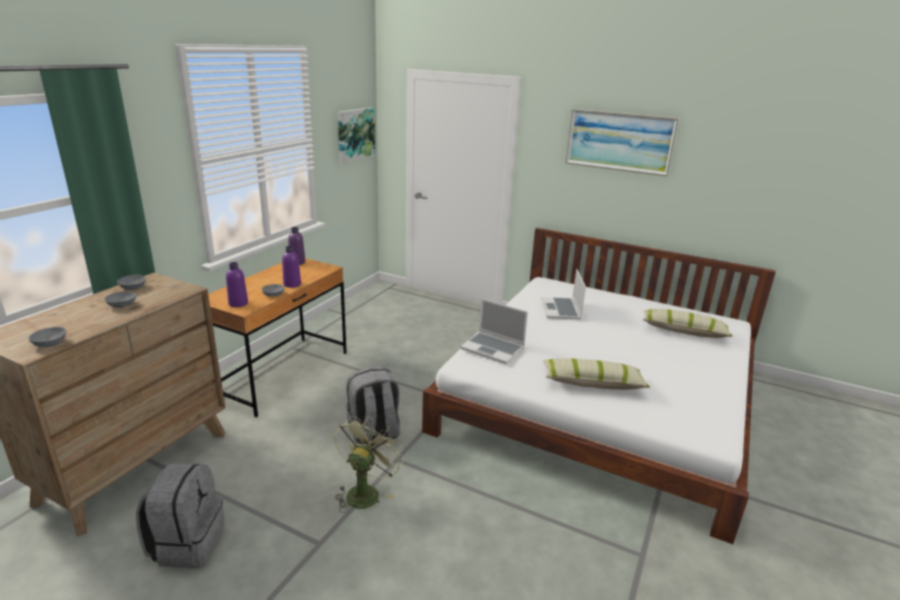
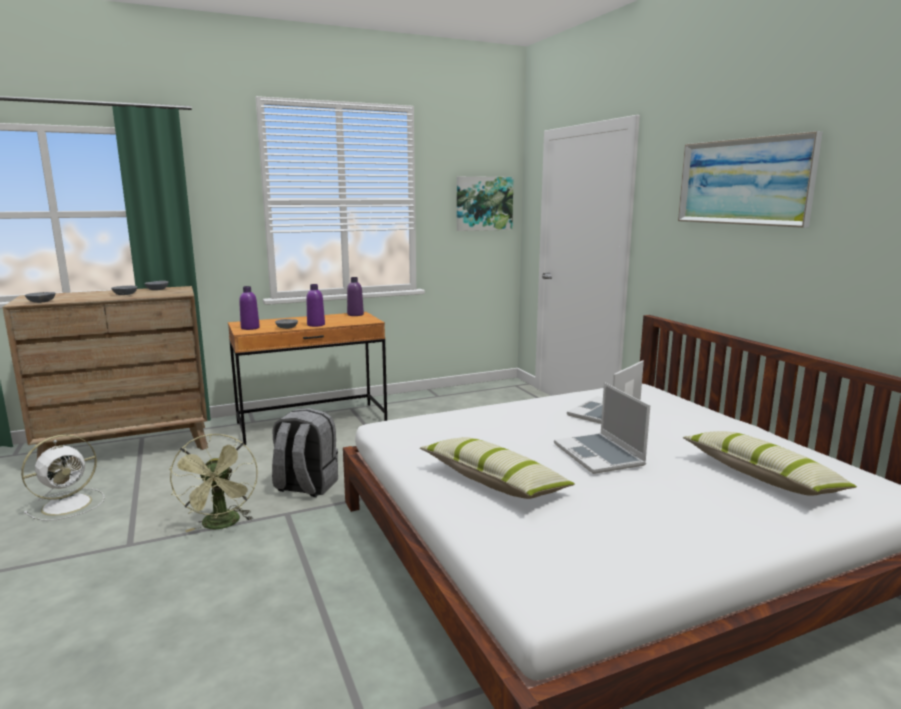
camera: 40 degrees right, 10 degrees down
grey backpack [136,463,225,568] -> white fan [21,435,105,521]
green fan [334,416,404,513] -> green fan turned 105 degrees clockwise [169,433,258,532]
laptop [460,299,528,364] -> laptop moved to [554,382,651,474]

